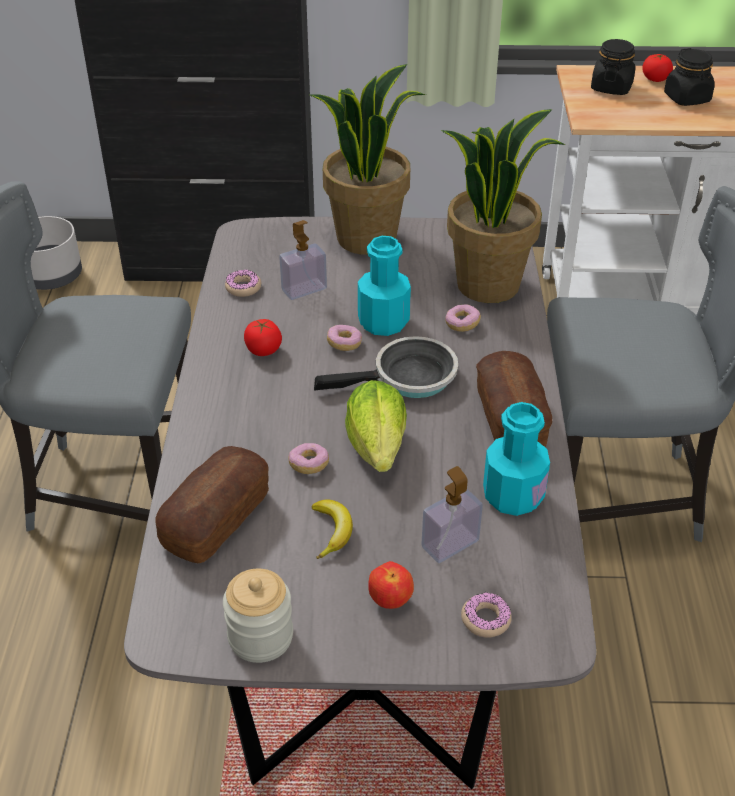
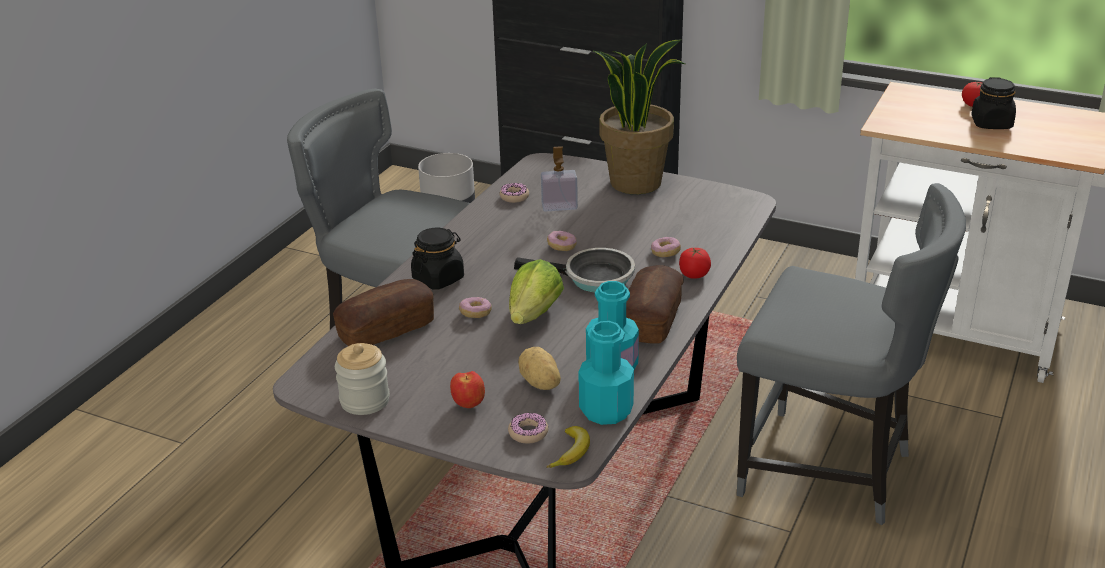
camera: 25 degrees right, 10 degrees down
tomato [244,319,282,356] -> tomato moved to [679,248,711,279]
banana [311,500,353,559] -> banana moved to [546,426,590,468]
turquoise bottle [358,236,411,336] -> turquoise bottle moved to [578,321,634,425]
soap dispenser [421,466,483,563] -> potato [518,347,561,390]
potted plant [441,109,566,303] -> none
black jar [591,39,636,95] -> black jar moved to [411,228,464,290]

